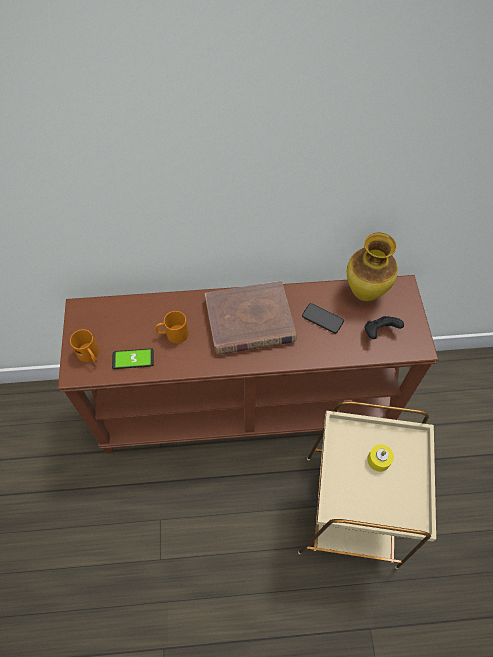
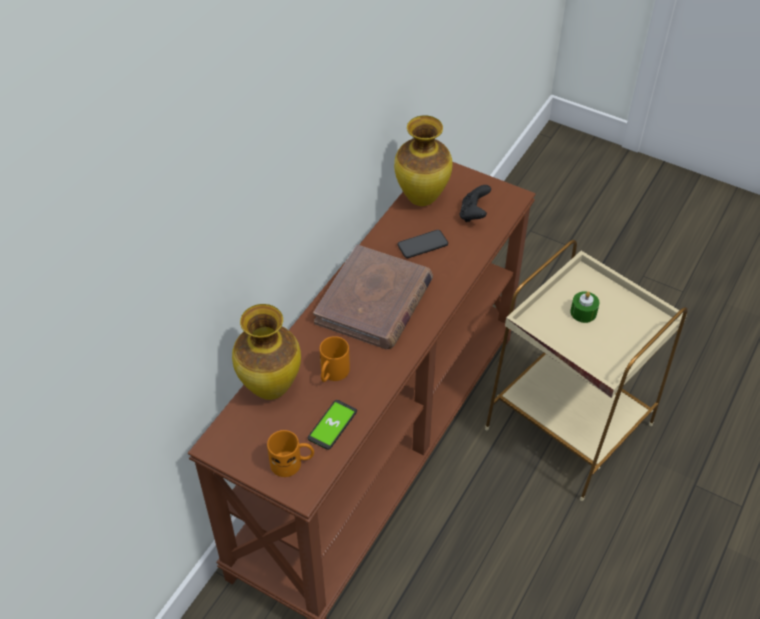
camera: 55 degrees left, 10 degrees down
yellow candle [367,444,394,472] -> green candle [570,291,600,323]
none -> vase [232,304,301,400]

